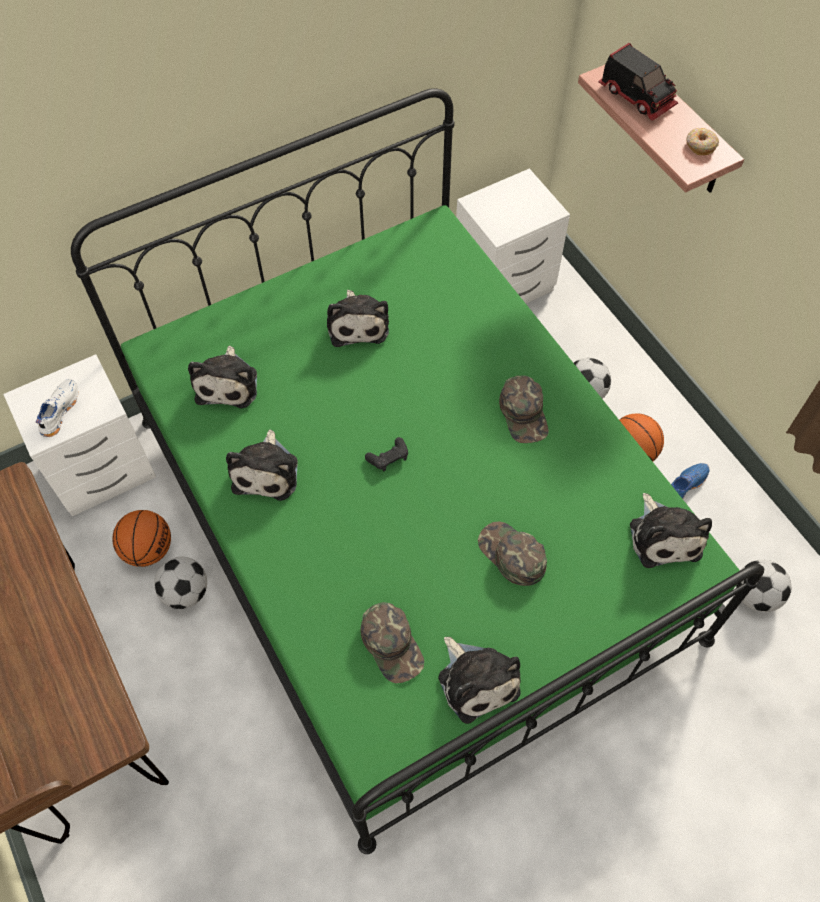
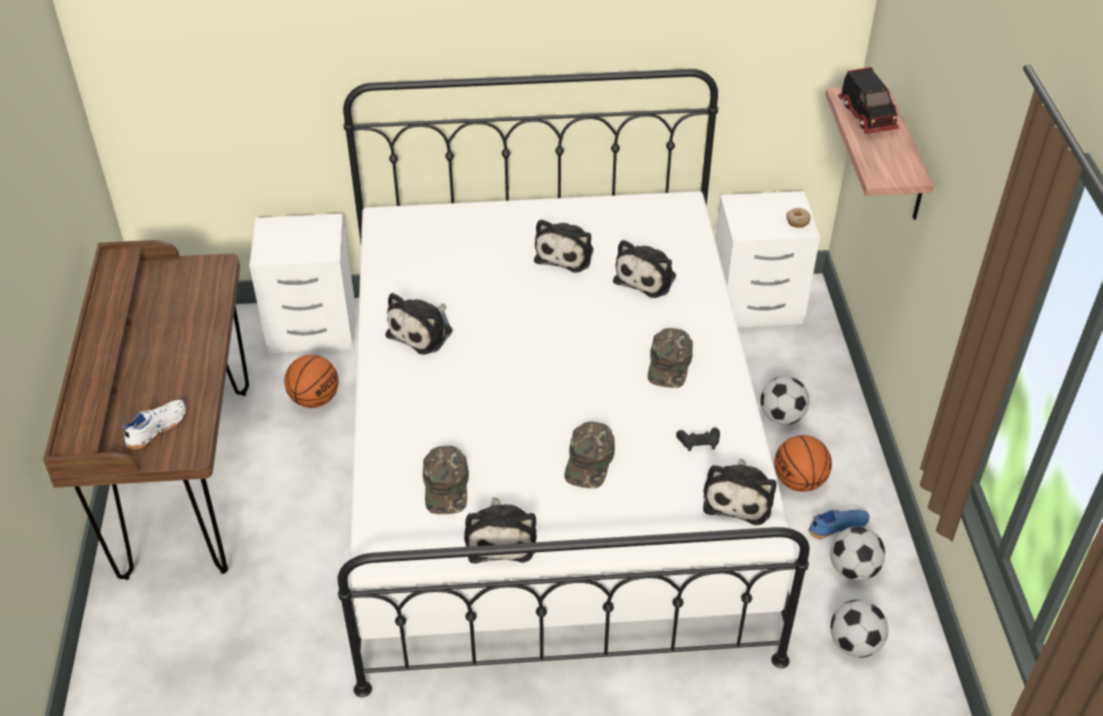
camera: 25 degrees right, 15 degrees down
white shoe [36,379,78,437] -> white shoe moved to [121,400,186,450]
green bed [71,88,764,854] -> white bed [338,69,810,697]
football [154,557,207,609] -> football moved to [830,526,885,581]
plush toy [188,346,257,408] -> plush toy moved to [613,240,676,298]
black game controller [365,437,408,471] -> black game controller moved to [676,428,720,451]
green cap [478,521,547,586] -> green cap turned 150 degrees counterclockwise [564,421,615,488]
donut [686,128,719,155] -> donut moved to [786,208,811,228]

